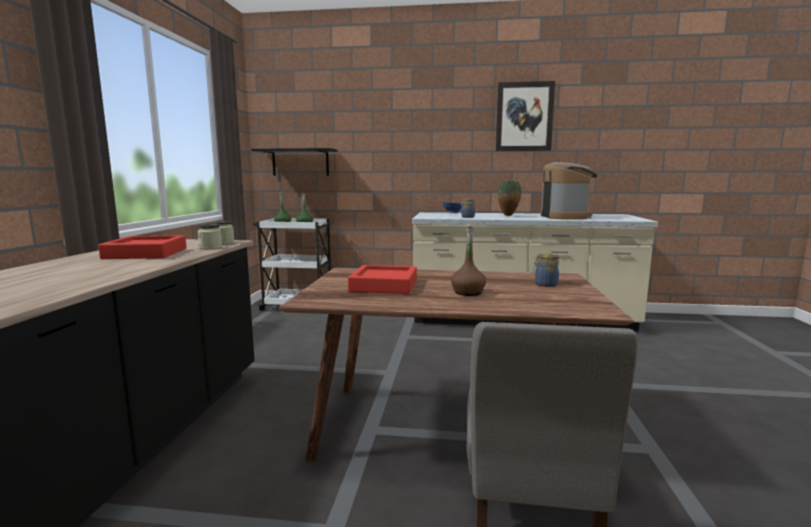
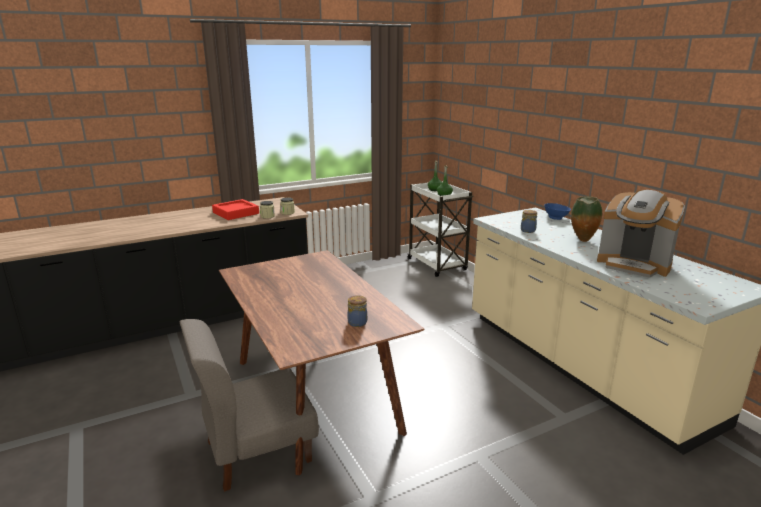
camera: 55 degrees right, 10 degrees up
black shelf [251,148,338,176] -> none
red tray [348,265,417,294] -> none
brown bottle [451,226,486,296] -> none
picture [496,81,555,151] -> none
coffee machine [541,162,597,219] -> coffee machine turned 75 degrees clockwise [597,190,685,278]

